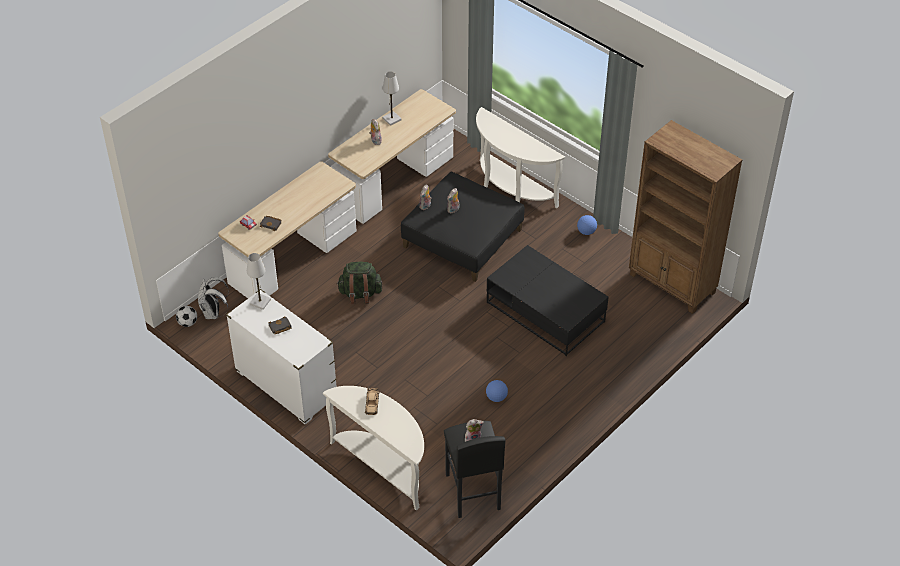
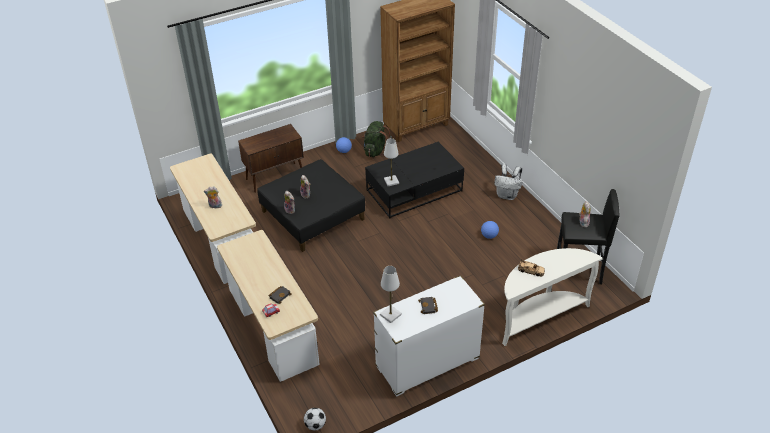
camera: 70 degrees left, 5 degrees down
white backpack [198,277,229,319] -> white backpack moved to [494,164,522,200]
green backpack [337,262,382,304] -> green backpack moved to [362,121,392,157]
white table lamp [382,71,402,126] -> white table lamp moved to [384,138,399,186]
white console table [476,107,565,208] -> brown cabinet [238,124,304,193]

